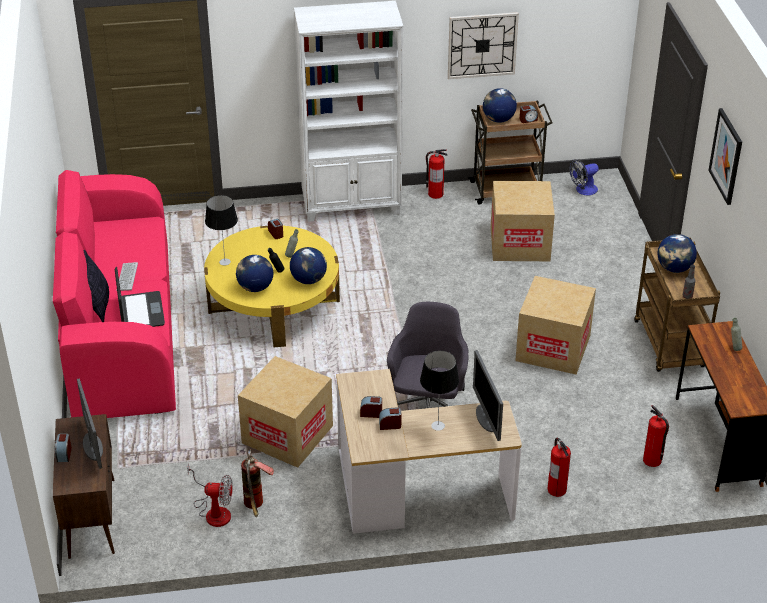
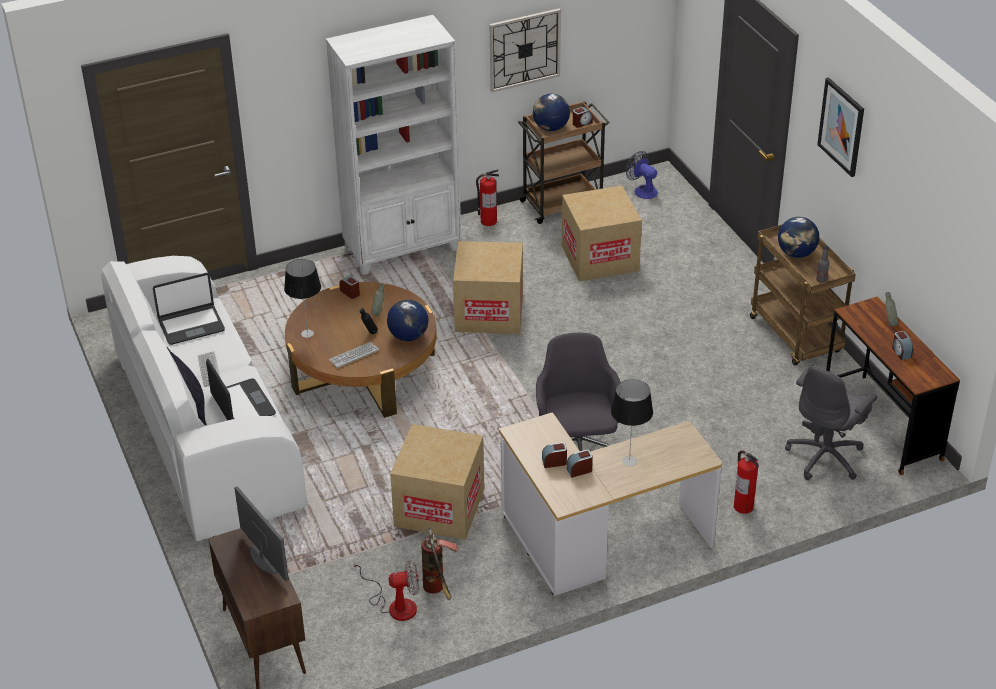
camera: 15 degrees left, 0 degrees up
pink sofa [53,170,176,418] -> white sofa [101,256,308,541]
alarm clock [55,433,72,462] -> alarm clock moved to [892,331,913,360]
yellow coffee table [204,226,340,347] -> brown coffee table [285,282,437,418]
globe [236,255,273,292] -> keyboard [328,342,379,368]
monitor [473,350,503,441] -> none
cardboard box [515,276,596,375] -> cardboard box moved to [453,241,523,334]
fan [569,159,599,195] -> fan turned 90 degrees clockwise [626,151,658,199]
fire extinguisher [643,405,669,467] -> grey office chair [785,366,878,480]
none -> laptop [153,273,225,345]

